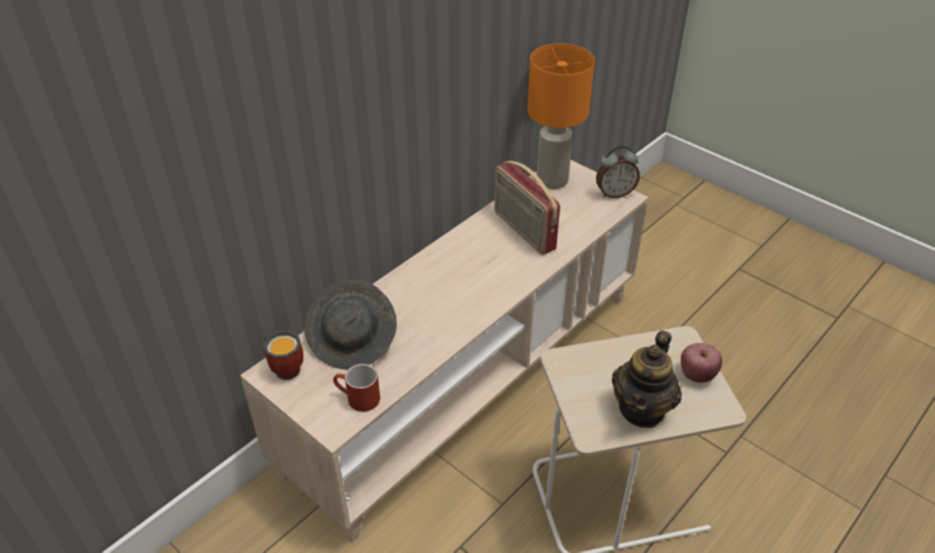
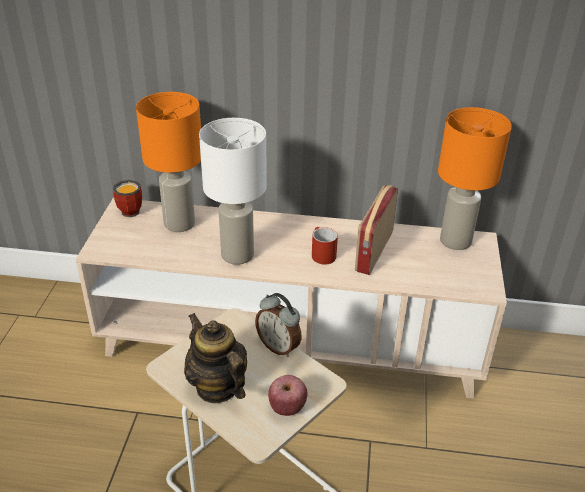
camera: 55 degrees right, 5 degrees down
grey hat [304,280,397,370] -> orange table lamp [136,92,201,232]
red mug [333,364,380,412] -> red mug moved to [312,227,338,265]
alarm clock [596,145,640,198] -> alarm clock moved to [255,293,301,357]
teapot [612,330,682,428] -> teapot turned 60 degrees clockwise [184,313,247,403]
none -> white table lamp [199,118,267,265]

